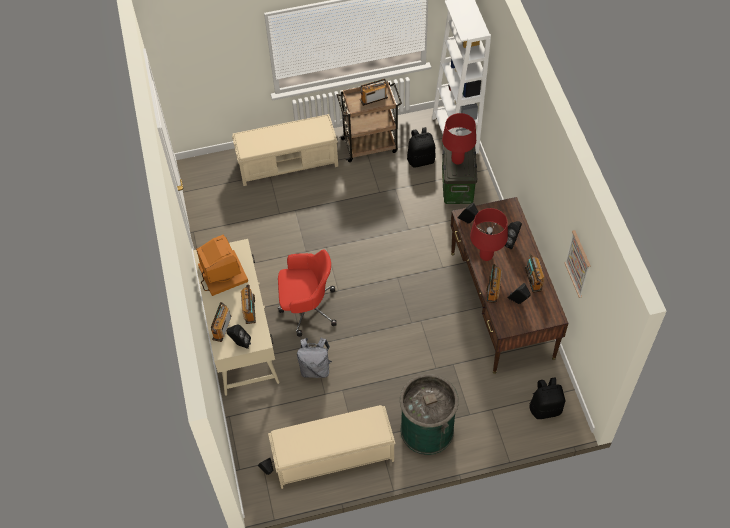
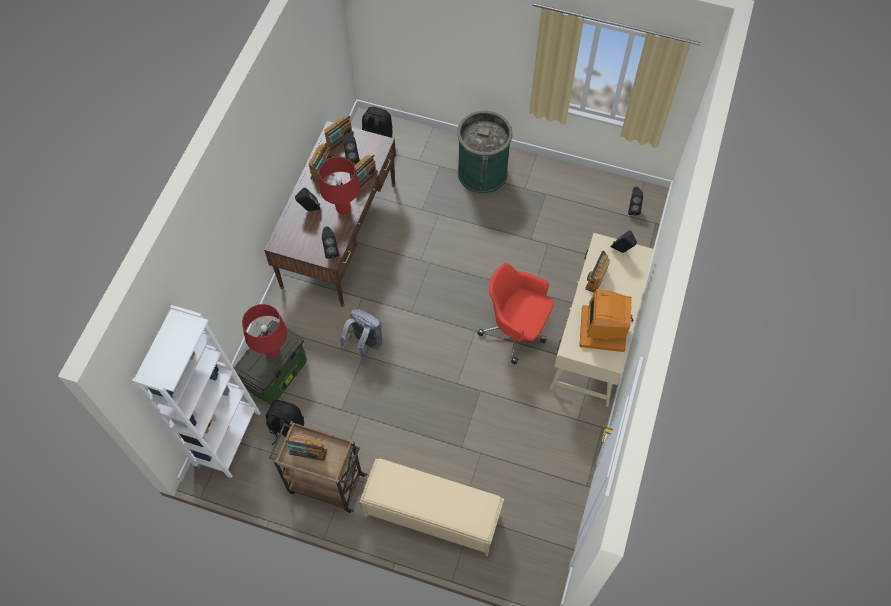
camera: 150 degrees left, 5 degrees up
radio [211,302,231,342] -> radio moved to [325,116,354,150]
beige bench [268,405,396,489] -> none
grey backpack [297,338,332,378] -> grey backpack moved to [340,309,382,360]
picture [564,230,590,298] -> none

